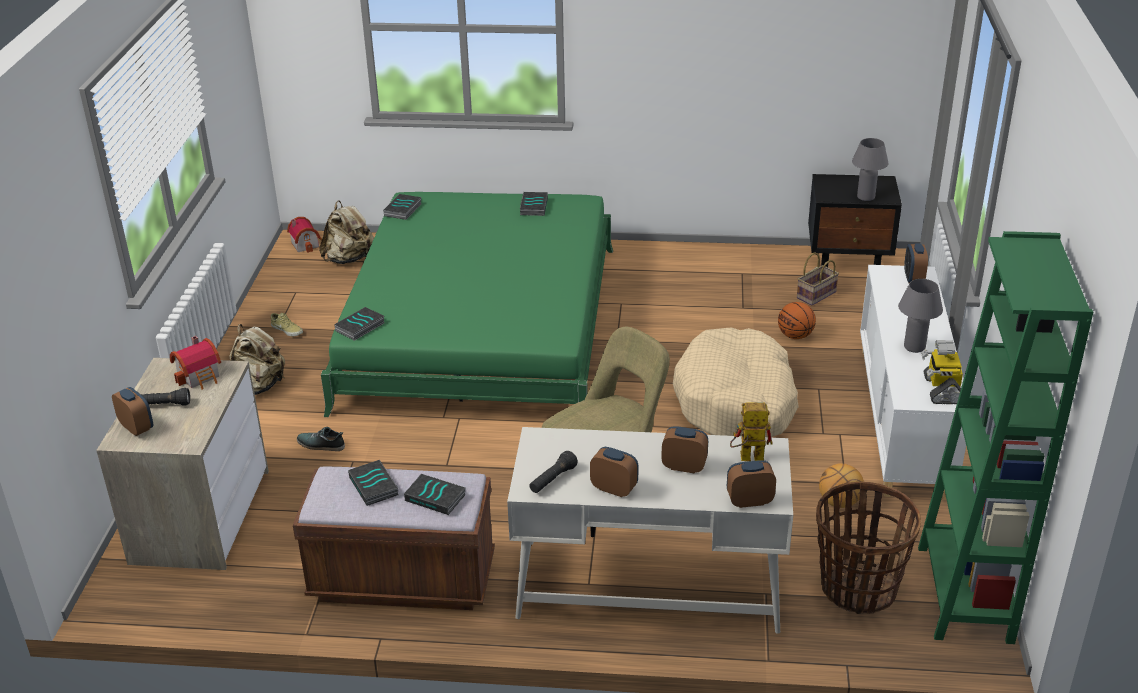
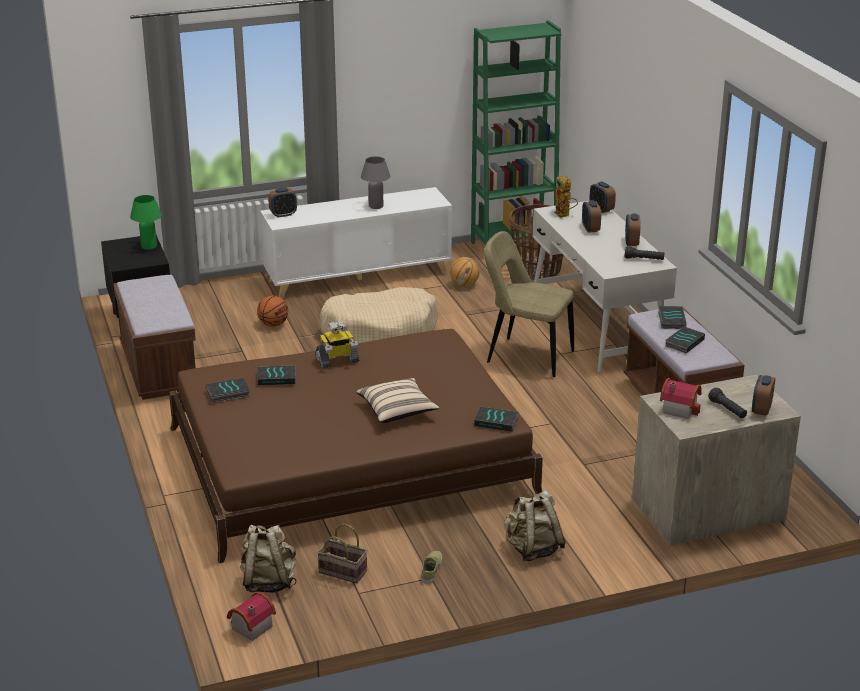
camera: 115 degrees left, 5 degrees down
shoe [297,427,345,451] -> none
green bed [321,192,613,417] -> brown bed [169,329,543,563]
book [383,194,422,220] -> book moved to [257,365,296,385]
basket [797,253,839,305] -> basket moved to [317,524,367,583]
grey table lamp [852,138,888,201] -> green table lamp [130,195,162,250]
toy robot [921,340,963,404] -> toy robot moved to [315,321,359,369]
none -> brown bench [113,275,196,400]
none -> beige pillow [356,378,439,423]

